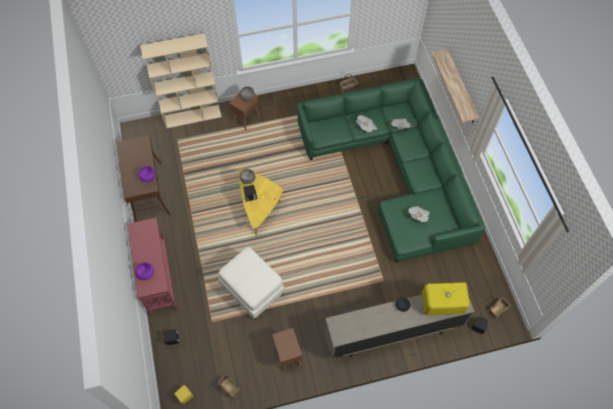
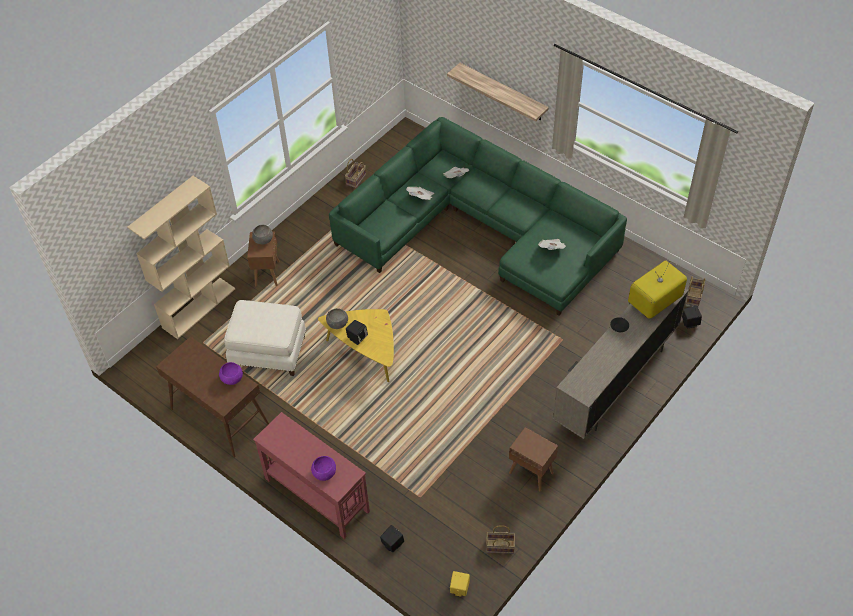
camera: 35 degrees left, 10 degrees down
white ottoman [218,247,285,320] -> white ottoman moved to [224,300,306,376]

